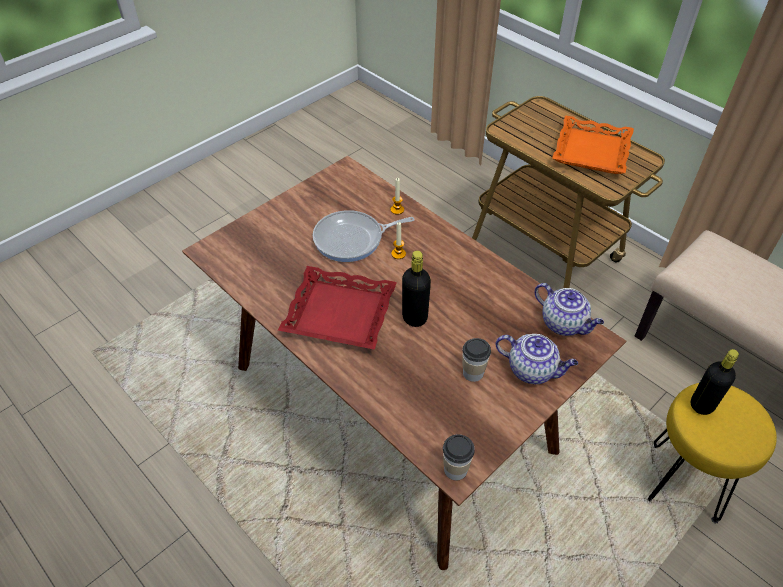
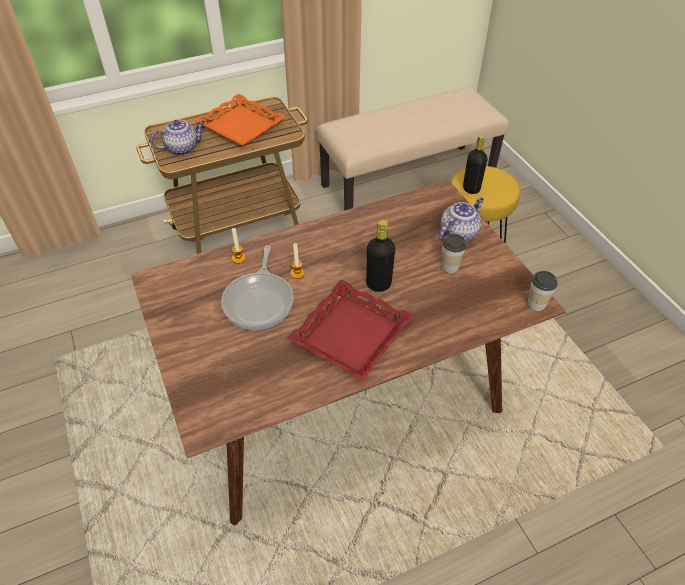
camera: 70 degrees left, 0 degrees up
teapot [535,283,604,336] -> teapot moved to [151,120,205,155]

